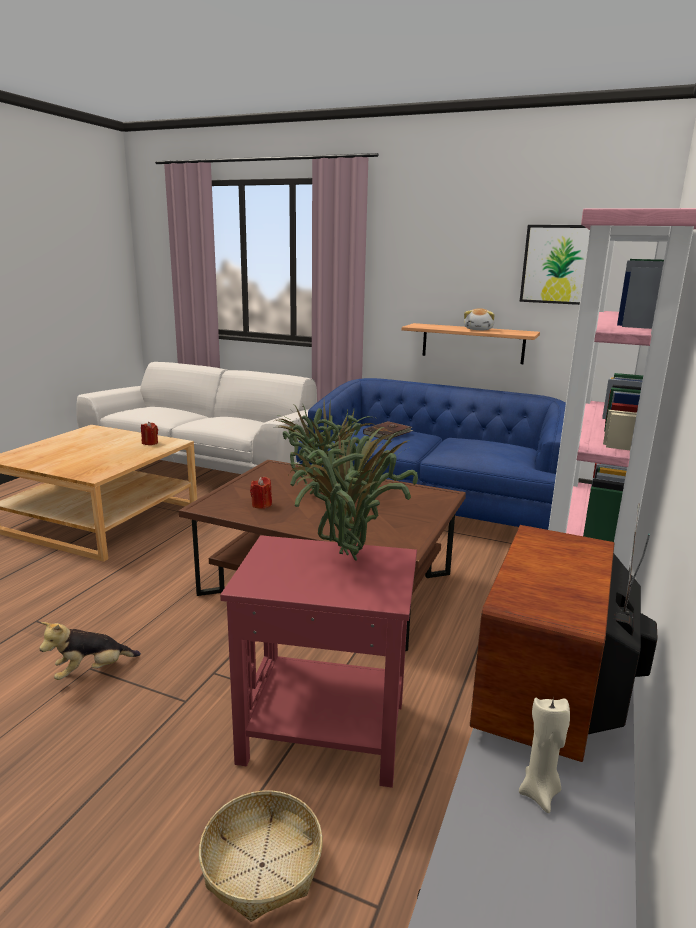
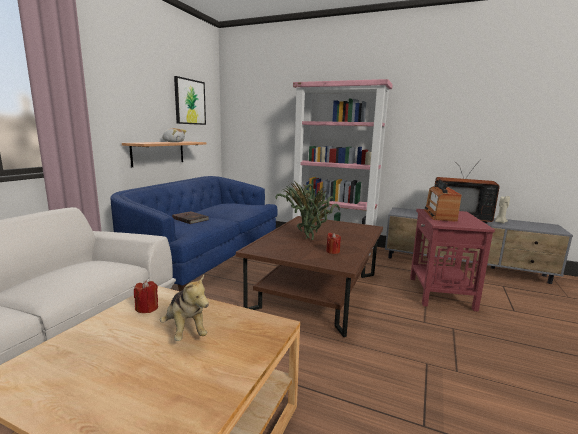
camera: 90 degrees left, 5 degrees down
plush toy [39,622,141,680] -> plush toy moved to [160,275,209,341]
basket [199,790,323,922] -> none
potted plant [289,427,418,561] -> radio [424,179,462,222]

